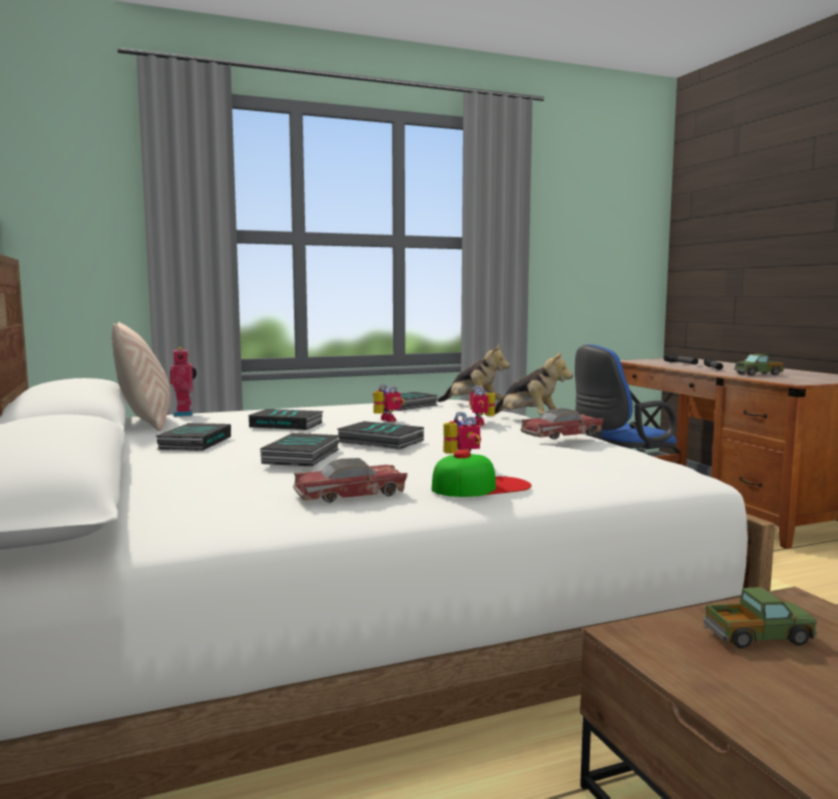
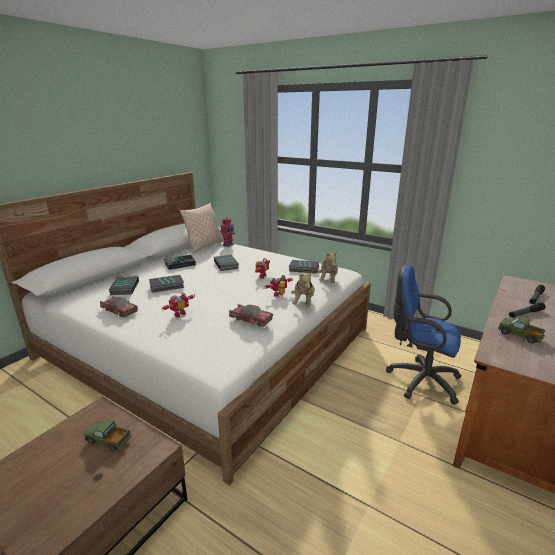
camera: 55 degrees right, 15 degrees up
book [337,421,424,450] -> book moved to [109,276,139,295]
cap [432,450,531,497] -> none
toy truck [703,587,817,649] -> toy truck turned 150 degrees clockwise [84,419,131,451]

